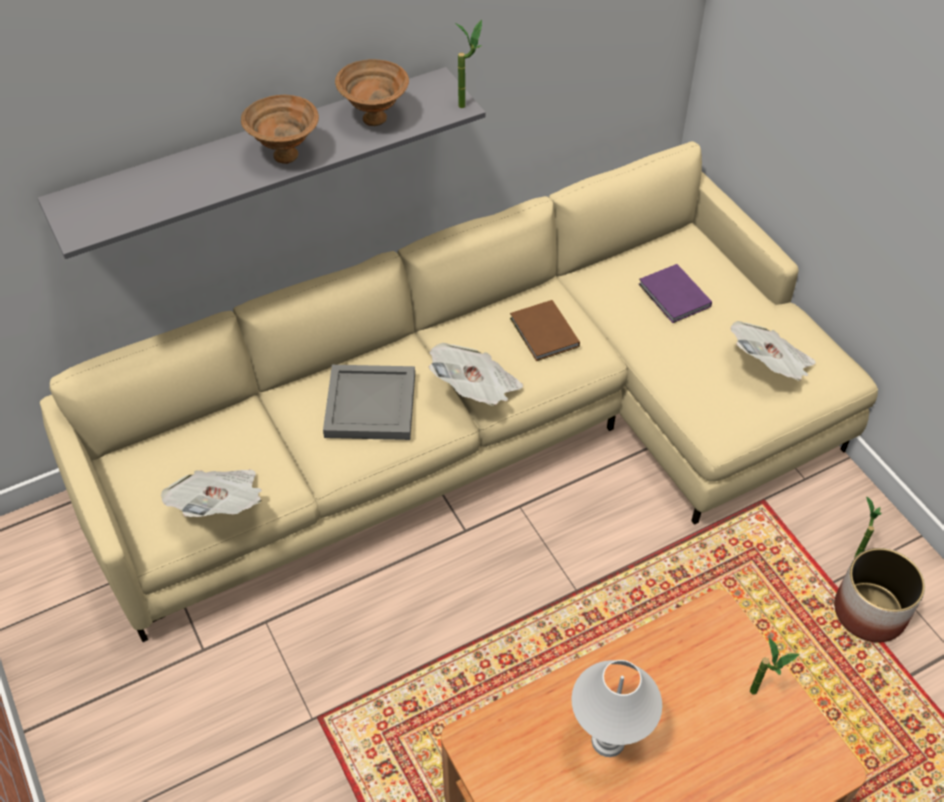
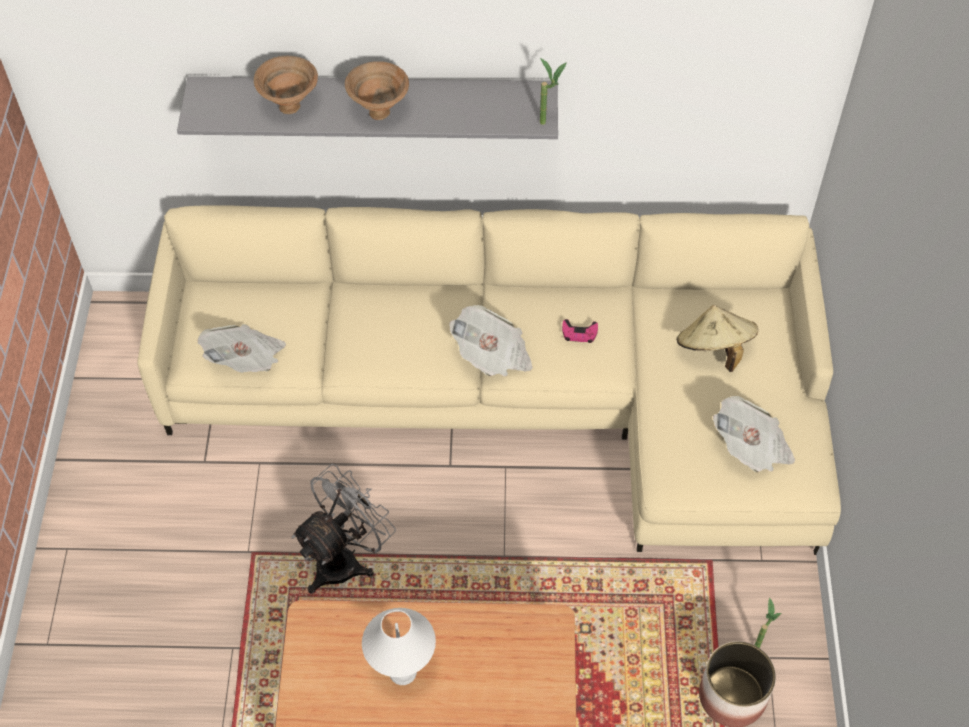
camera: 30 degrees right, 5 degrees up
grey tray [323,365,415,440] -> none
brown bowl [335,59,409,126] -> brown bowl moved to [254,56,318,114]
brown book [510,300,580,361] -> pink game controller [562,319,598,343]
purple book [639,264,712,323] -> beige hat [677,305,758,372]
potted plant [750,637,800,694] -> none
none -> grey fan [291,464,396,594]

